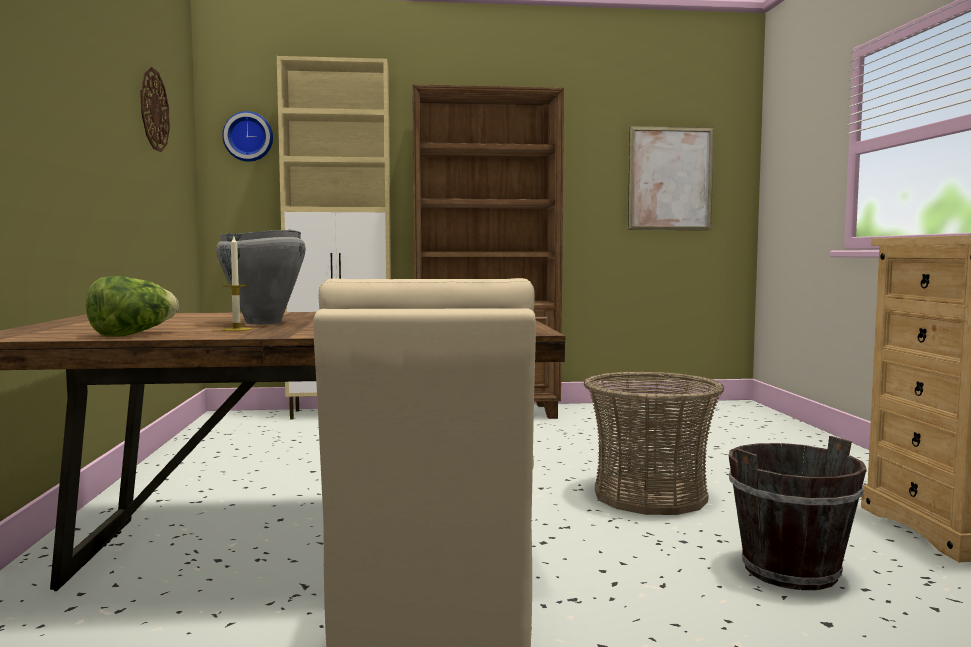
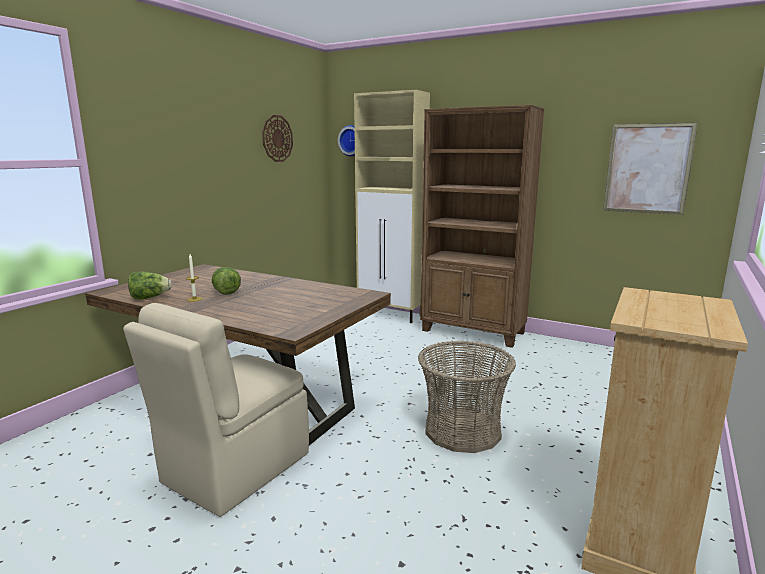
camera: 35 degrees right, 10 degrees up
grey cooking pot [216,230,306,325] -> lettuce [212,267,241,295]
brown bucket [729,436,867,590] -> none

